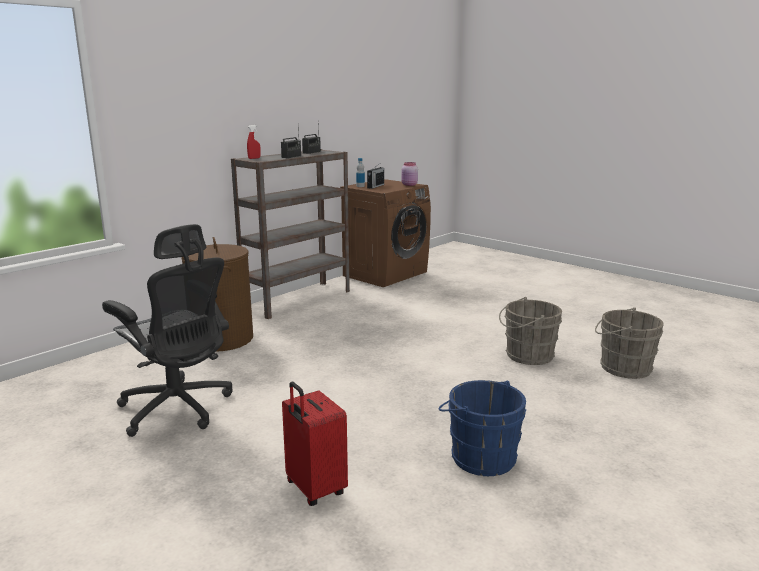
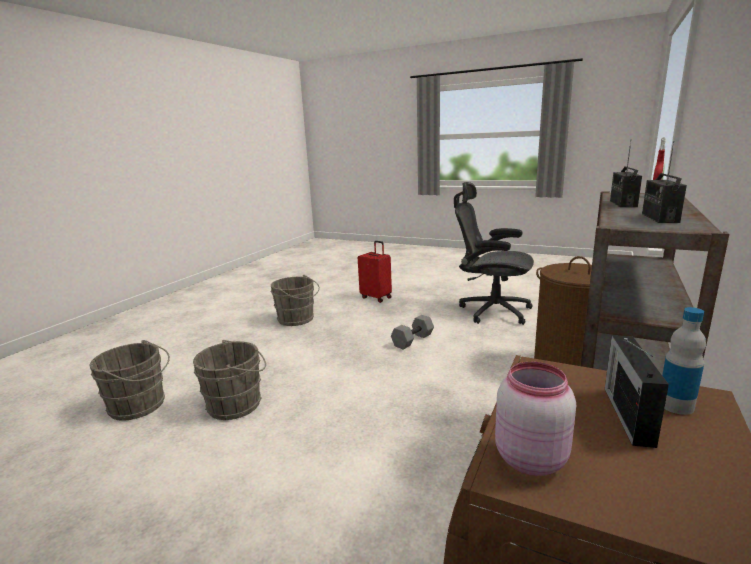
camera: 165 degrees right, 0 degrees up
blue bucket [439,380,526,476] -> grey bucket [271,275,320,326]
none -> grey dumbbell [391,315,434,350]

